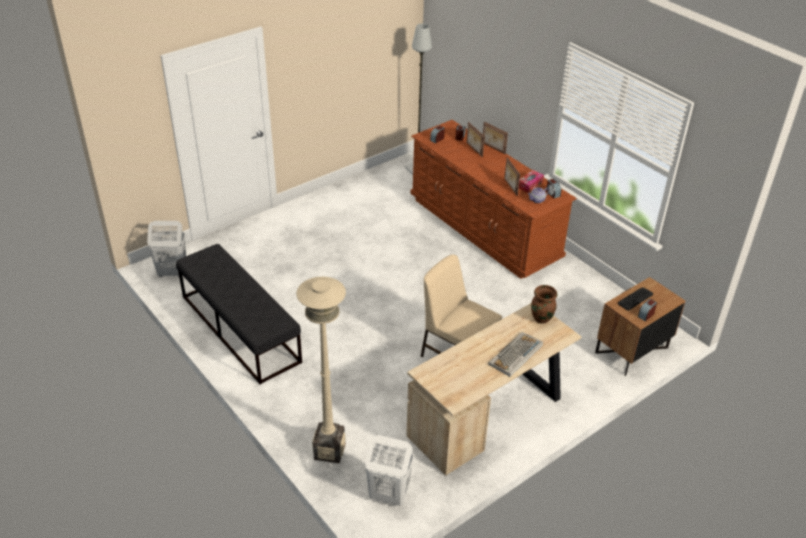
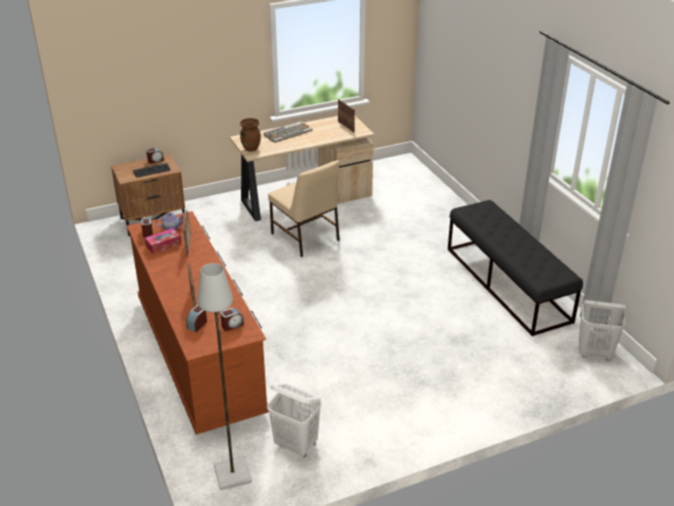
camera: 165 degrees left, 5 degrees down
beige floor lamp [296,277,346,463] -> none
white laundry basket [365,435,414,506] -> white laundry basket moved to [267,383,321,457]
picture frame [483,122,508,154] -> picture frame moved to [338,99,355,133]

